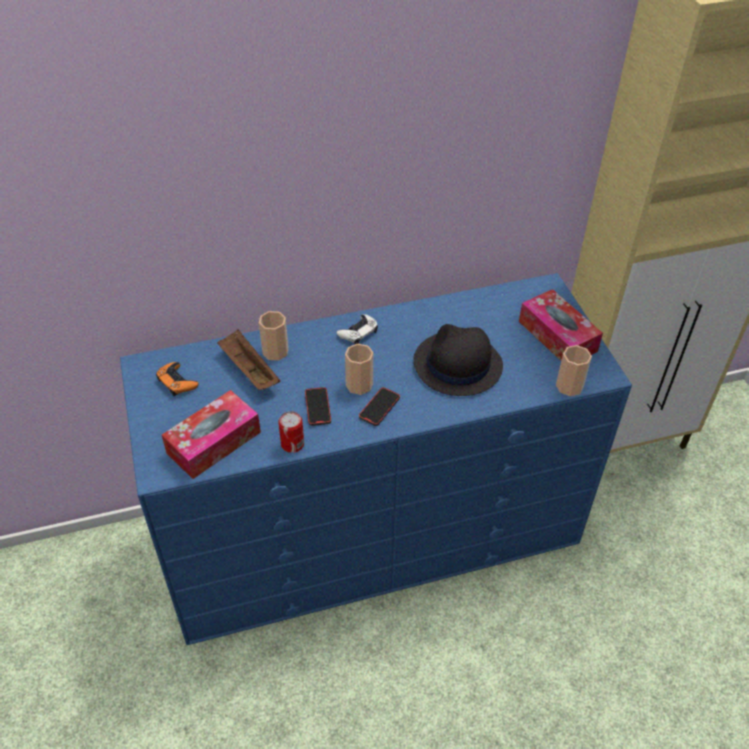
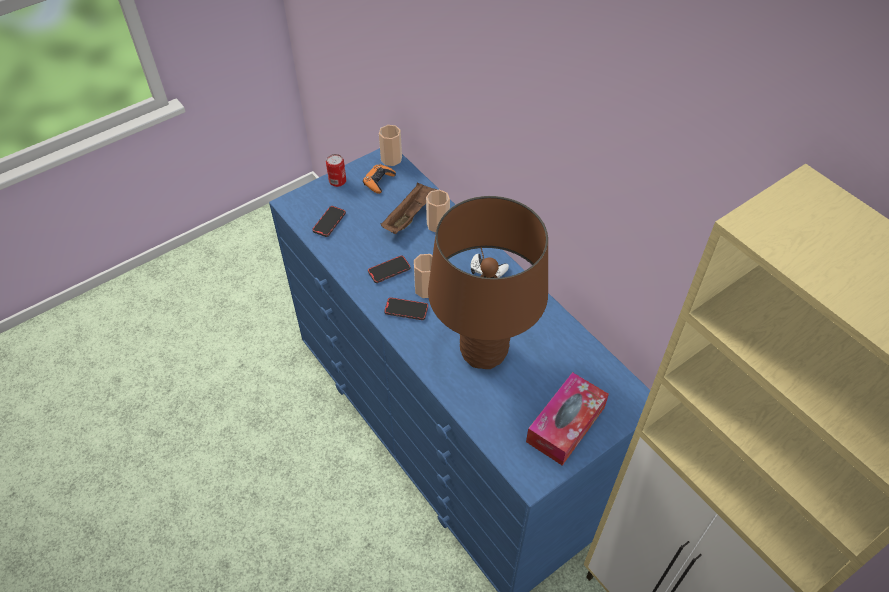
camera: 70 degrees right, 5 degrees up
tissue box [162,390,261,479] -> phone [312,206,346,237]
can [278,411,304,453] -> can moved to [326,154,346,187]
black hat [413,324,503,396] -> brown table lamp [428,196,548,369]
cup [556,345,592,396] -> cup moved to [379,125,402,166]

